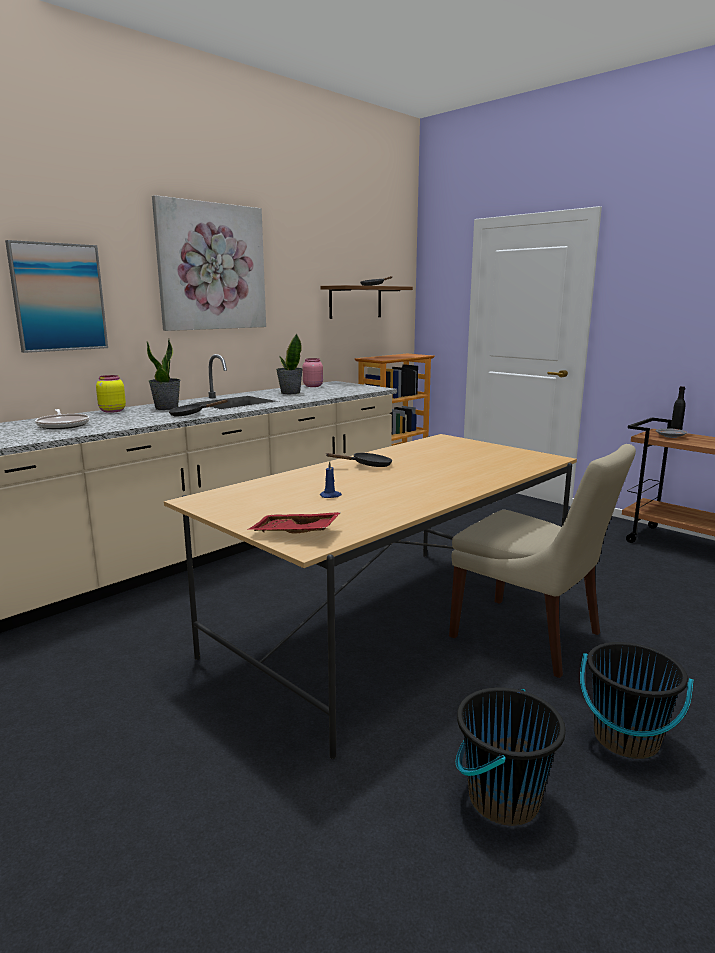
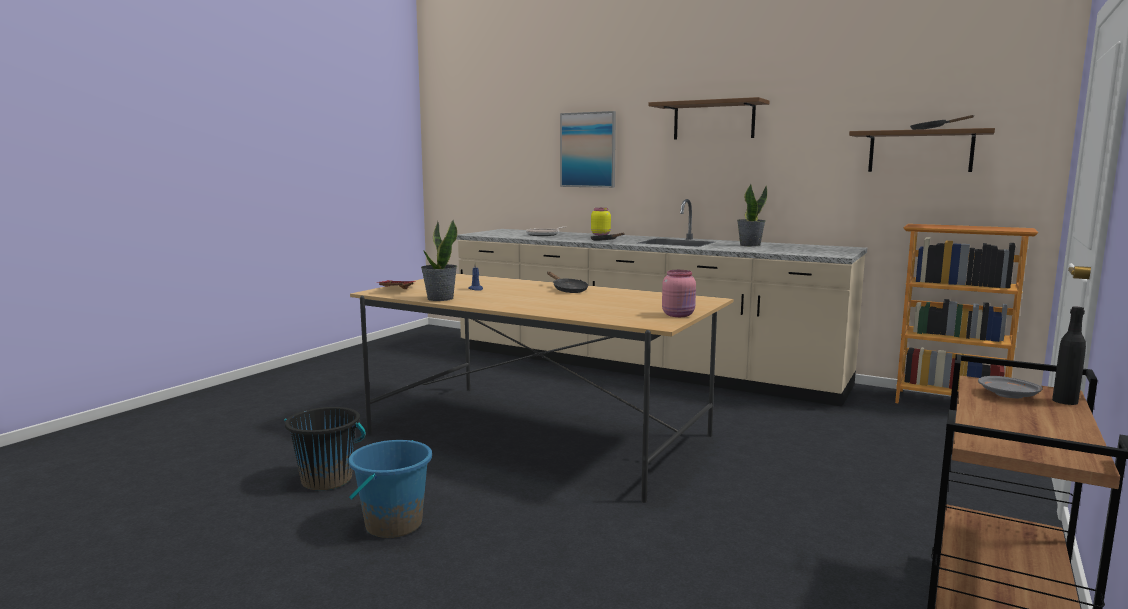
camera: 75 degrees right, 5 degrees down
potted plant [147,339,181,410] -> potted plant moved to [421,220,457,301]
picture [152,195,266,331] -> brown shelf [648,97,770,139]
pink jar [303,358,323,387] -> pink jar moved to [662,270,696,317]
beige chair [449,444,636,678] -> none
black bucket [580,642,693,759] -> blue bucket [348,440,432,538]

